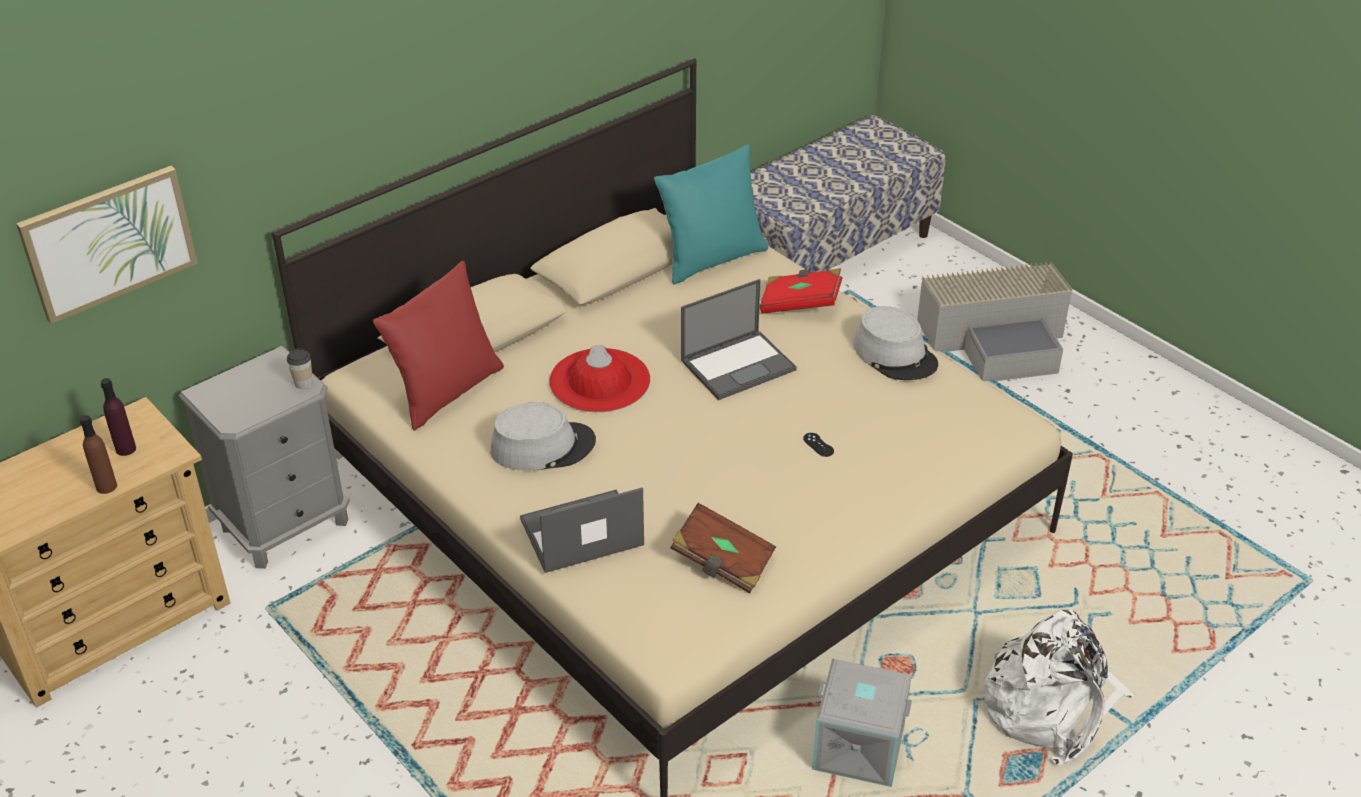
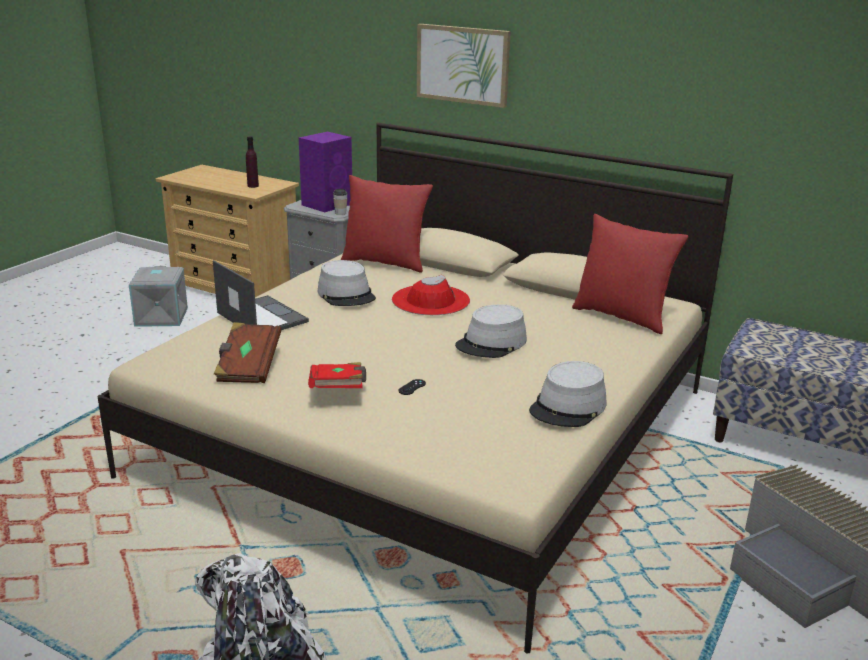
camera: 70 degrees right, 15 degrees down
picture [16,166,198,324] -> picture moved to [417,24,511,108]
brown bottle [80,415,117,494] -> none
turquoise pillow [654,144,768,285] -> red pillow [572,214,688,334]
laptop [681,279,797,400] -> grey hat [455,304,527,358]
red book [760,268,842,314] -> red book moved to [308,362,366,388]
grey storage box [812,659,912,787] -> grey storage box moved to [129,266,188,327]
none -> purple speaker [299,132,352,212]

